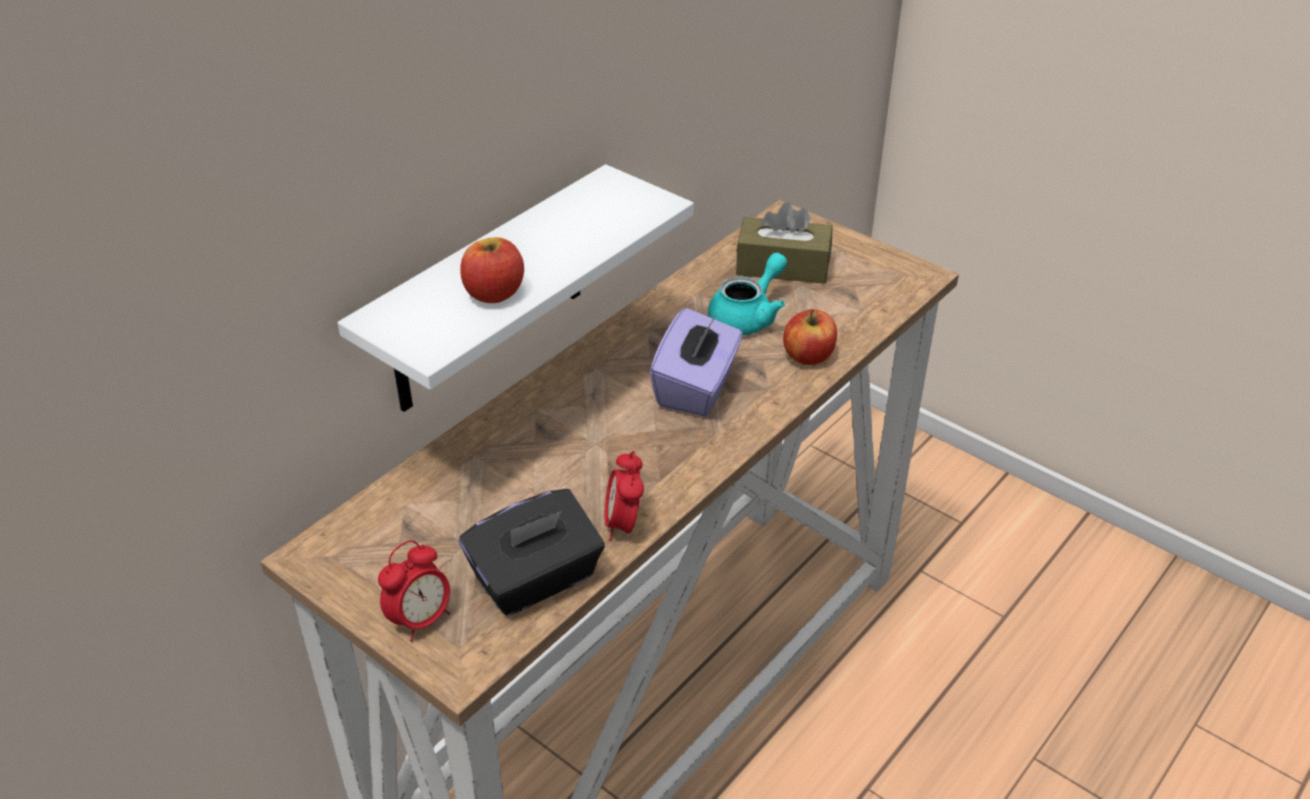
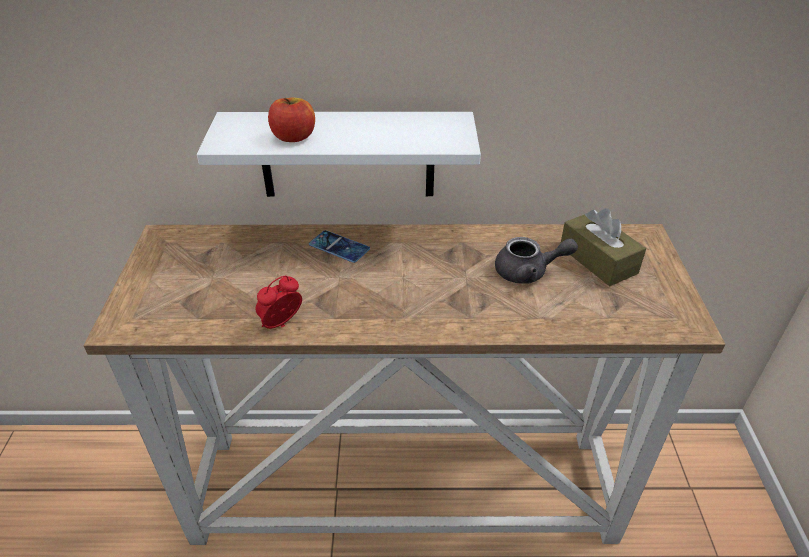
camera: 50 degrees right, 0 degrees up
alarm clock [378,540,450,642] -> none
black tissue box [459,489,605,616] -> none
purple tissue box [650,308,743,417] -> none
turquoise teapot [708,253,787,335] -> grey teapot [495,237,578,284]
apple [783,309,837,365] -> none
none -> phone [309,230,370,263]

